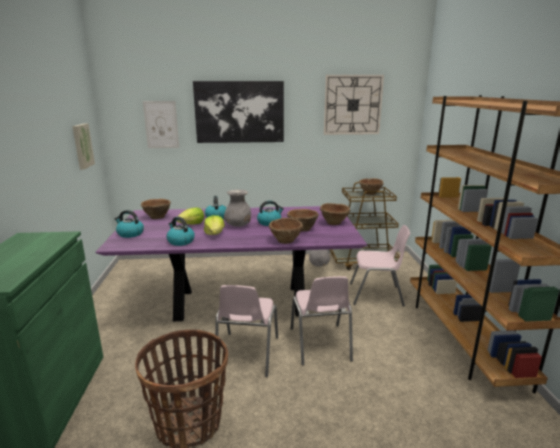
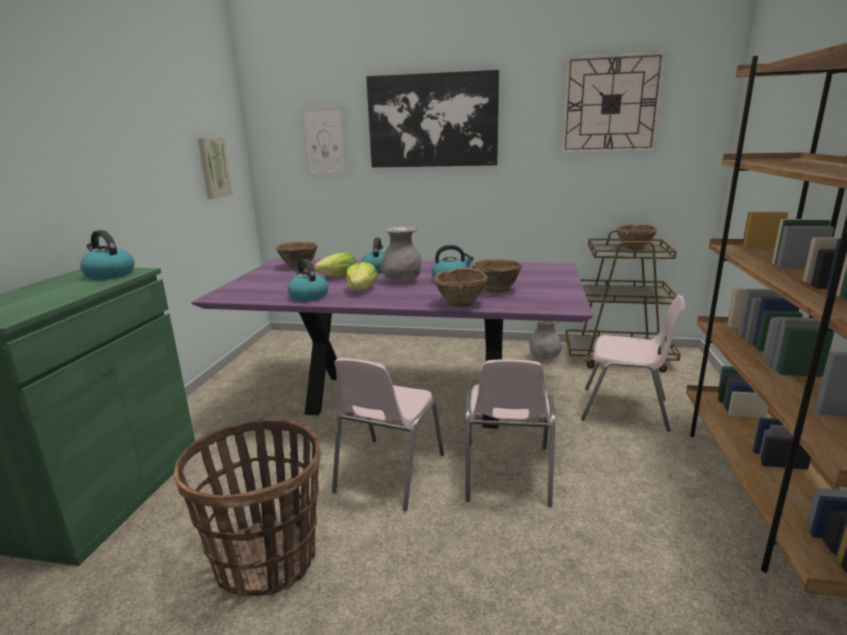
camera: 15 degrees right, 0 degrees up
kettle [115,210,144,238] -> kettle moved to [80,230,134,280]
brown bowl [320,203,351,225] -> none

